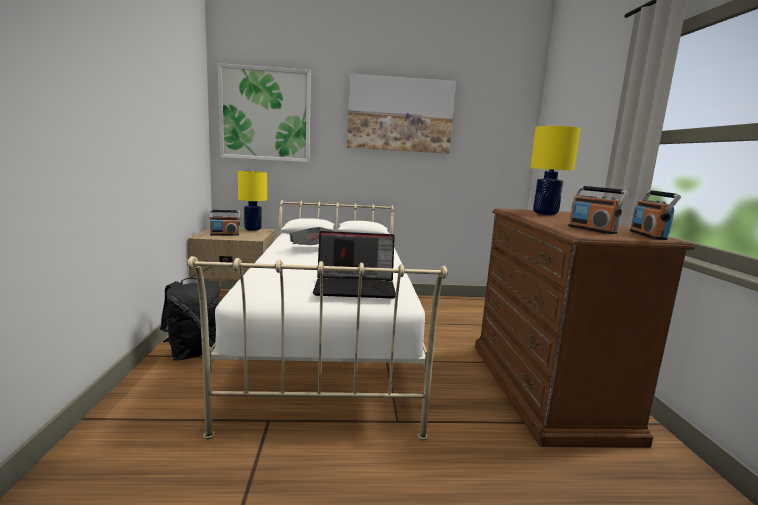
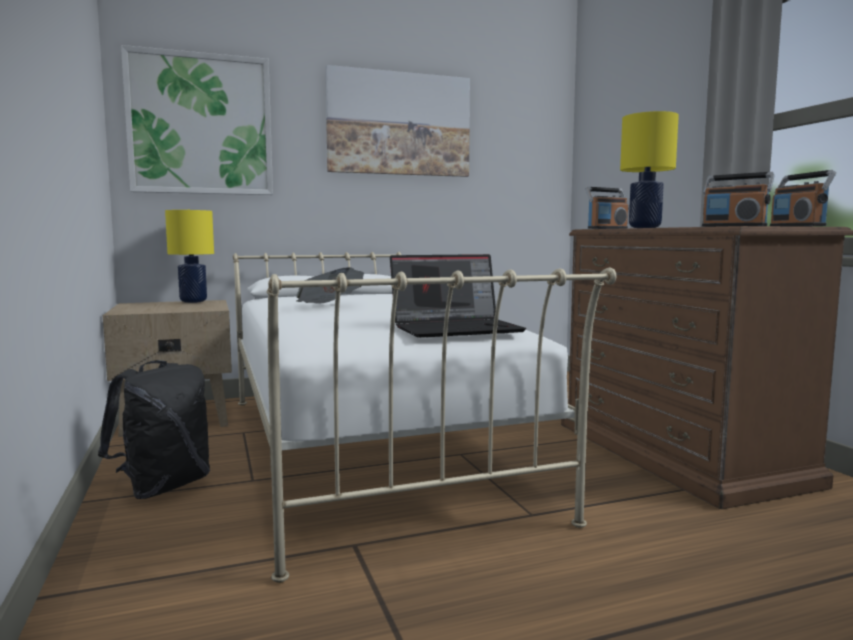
camera: 15 degrees left, 5 degrees down
radio [209,210,240,236] -> radio moved to [585,187,628,229]

